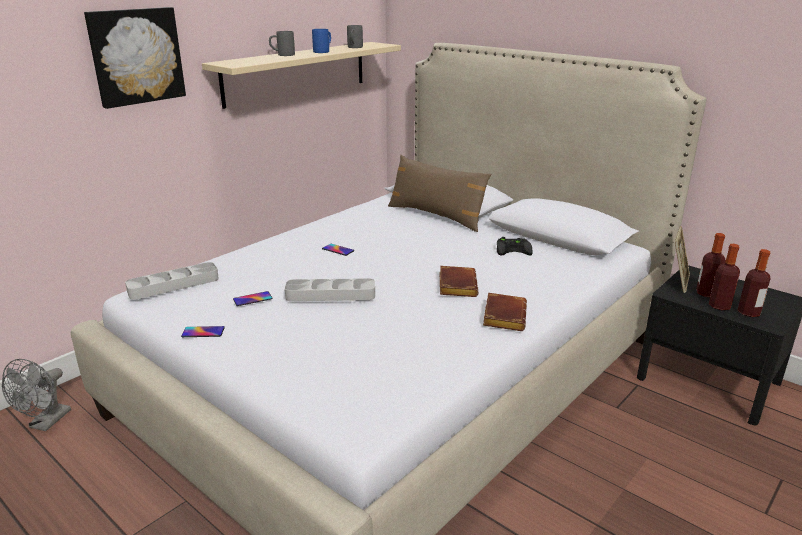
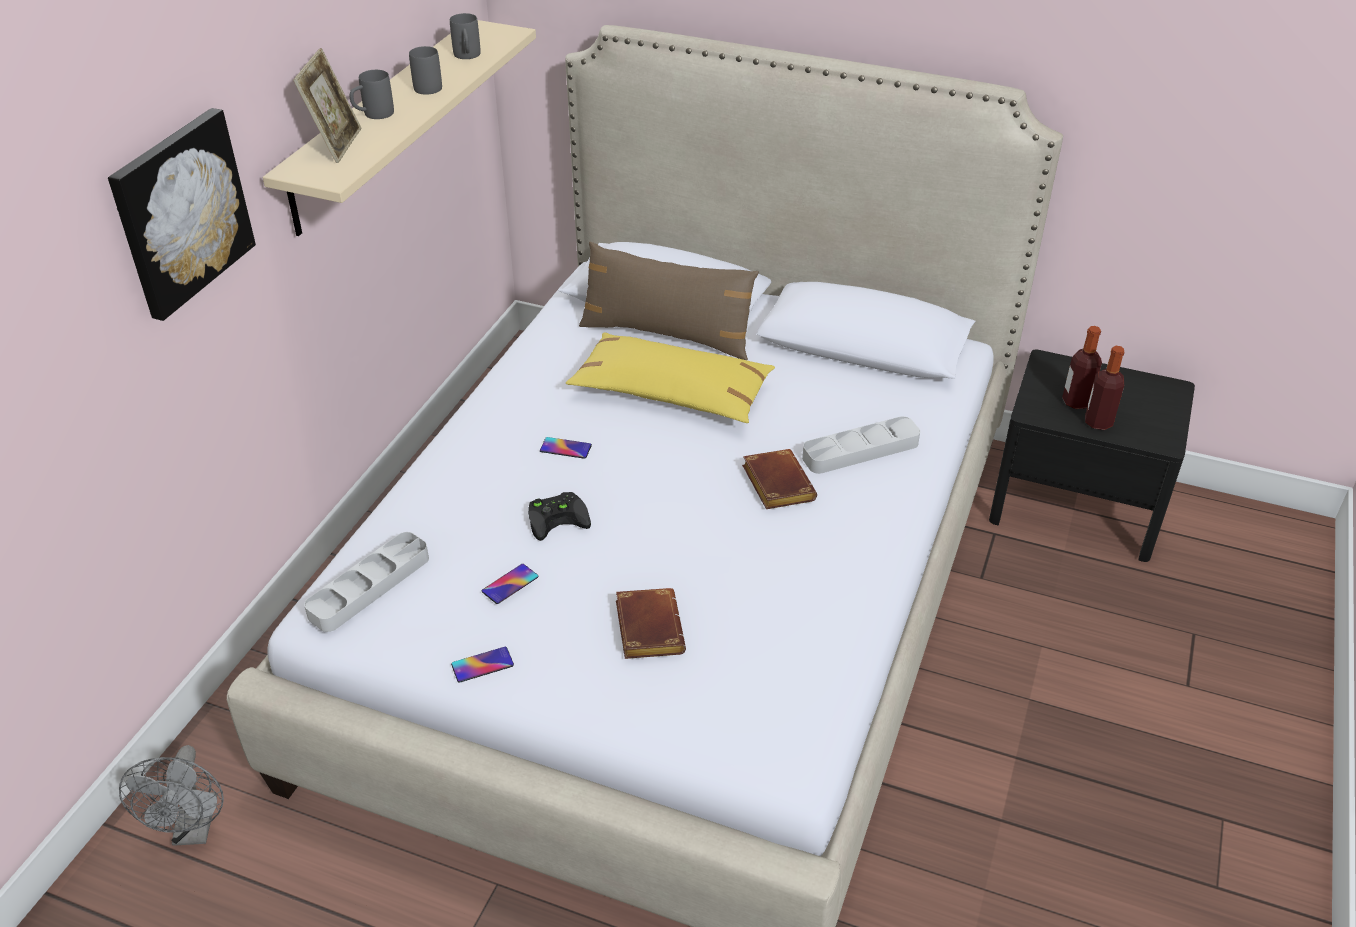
camera: 20 degrees left, 15 degrees up
grey tray [285,278,375,301] -> grey tray moved to [802,416,920,474]
blue mug [312,29,331,53] -> grey mug [409,46,442,95]
brown book [483,293,527,331] -> brown book moved to [616,588,686,659]
black game controller [497,237,533,256] -> black game controller moved to [528,492,591,541]
picture frame [675,226,690,293] -> picture frame moved to [293,48,361,163]
bottle [738,249,771,317] -> none
none -> yellow pillow [566,333,775,423]

